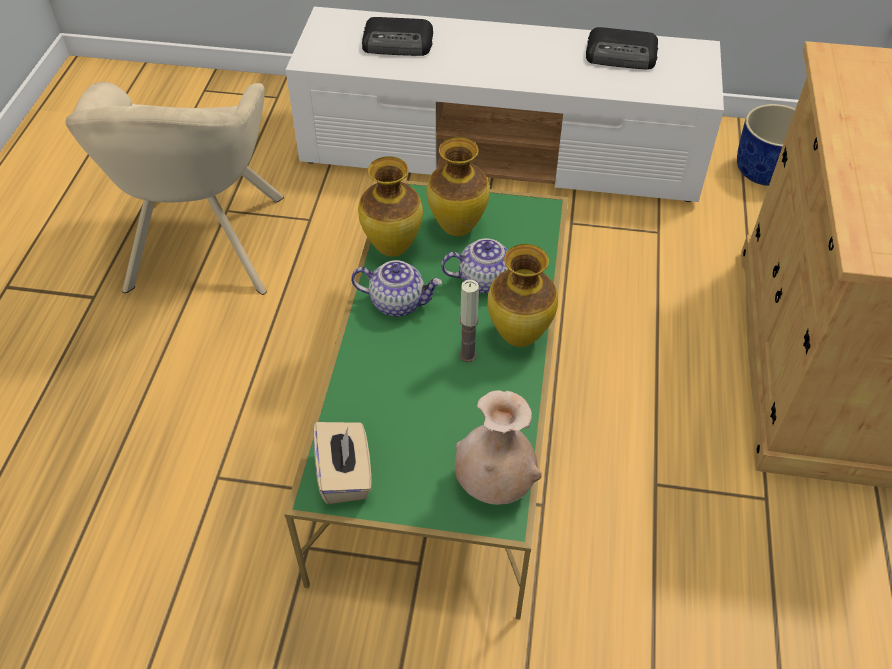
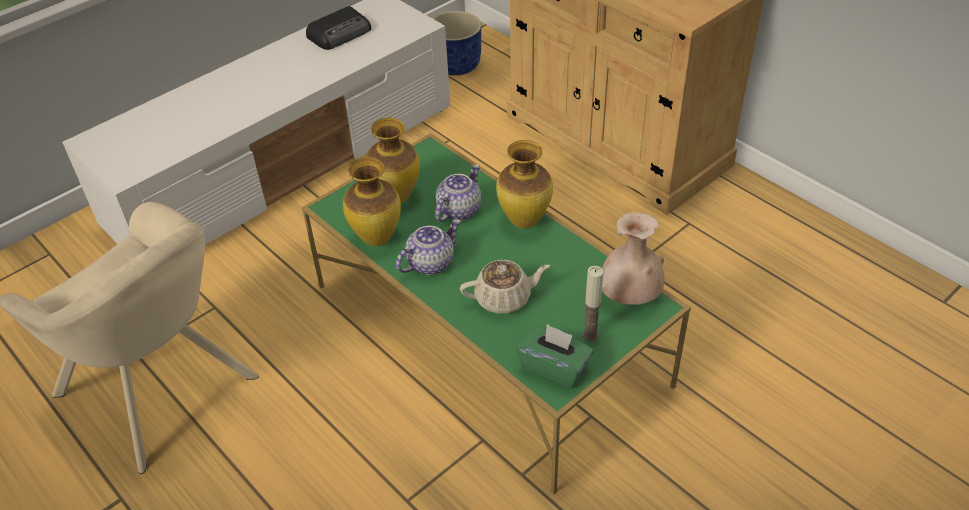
camera: 50 degrees left, 5 degrees down
beige tissue box [313,422,371,504] -> green tissue box [516,324,594,389]
radio [362,17,433,56] -> none
candle [459,280,479,362] -> candle moved to [583,266,603,341]
none -> beige teapot [460,260,550,314]

